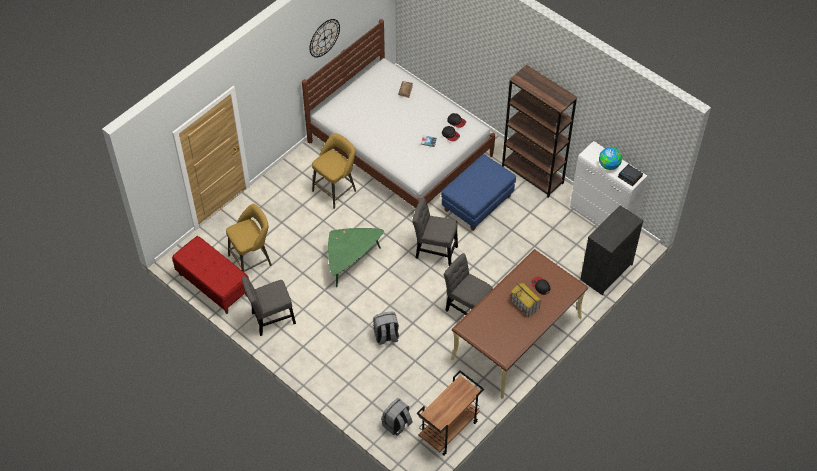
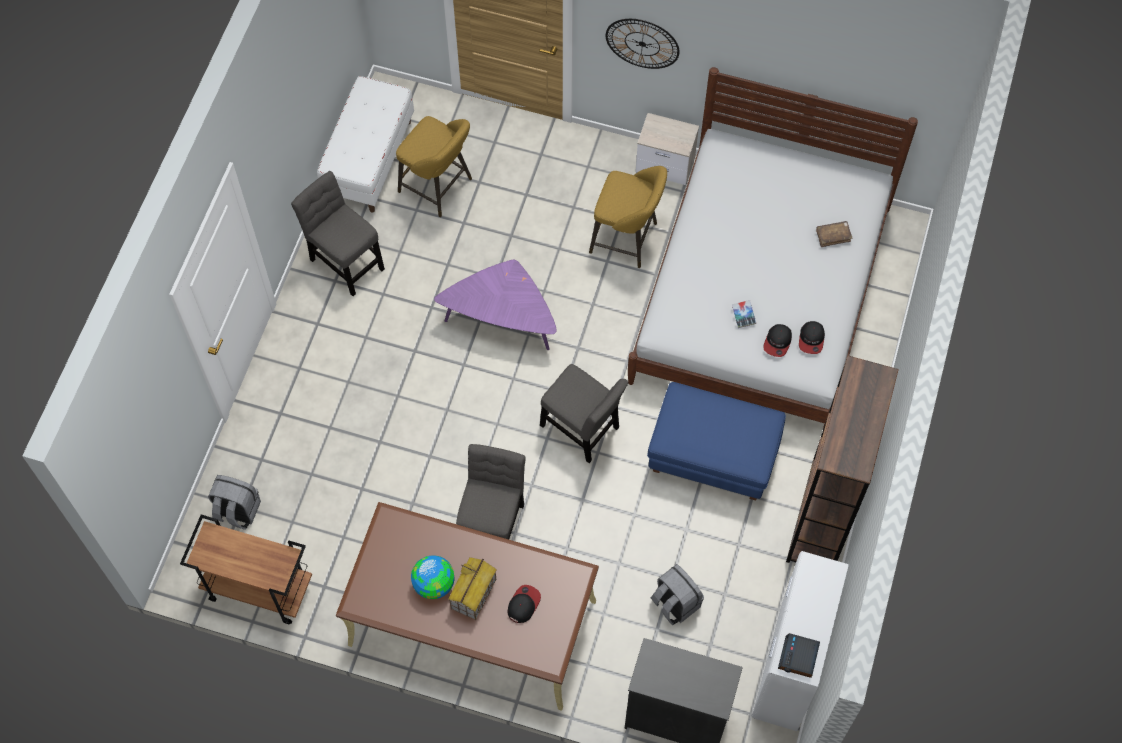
camera: 65 degrees right, 10 degrees up
red bench [172,236,249,314] -> white bench [317,76,414,213]
wall clock [310,19,340,58] -> wall clock moved to [606,19,679,69]
green coffee table [328,228,384,287] -> purple coffee table [434,260,556,350]
grey backpack [373,312,399,345] -> grey backpack moved to [651,564,704,625]
grey chair [412,198,458,266] -> grey chair turned 135 degrees clockwise [540,364,628,463]
globe [599,147,622,170] -> globe moved to [411,555,454,599]
none -> nightstand [636,113,699,185]

